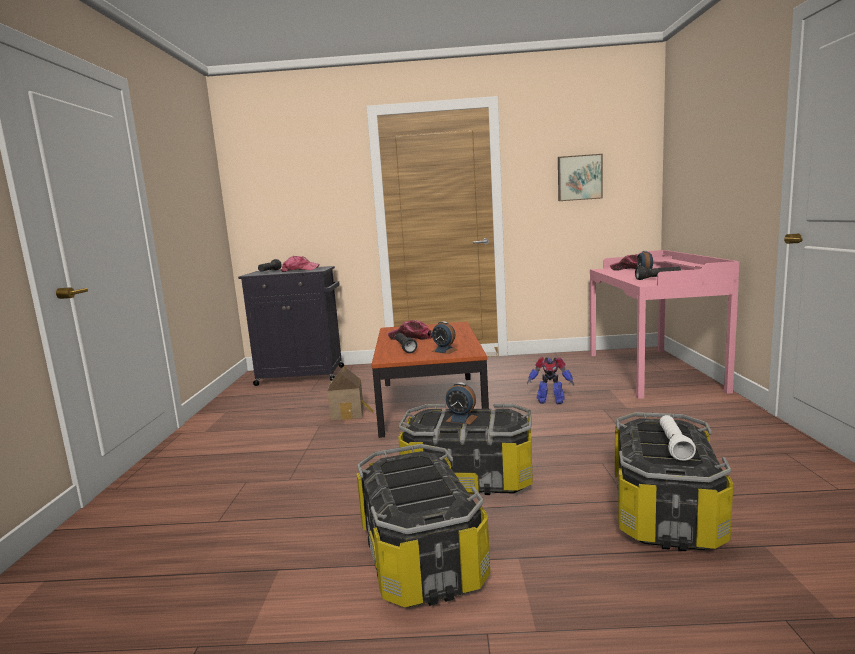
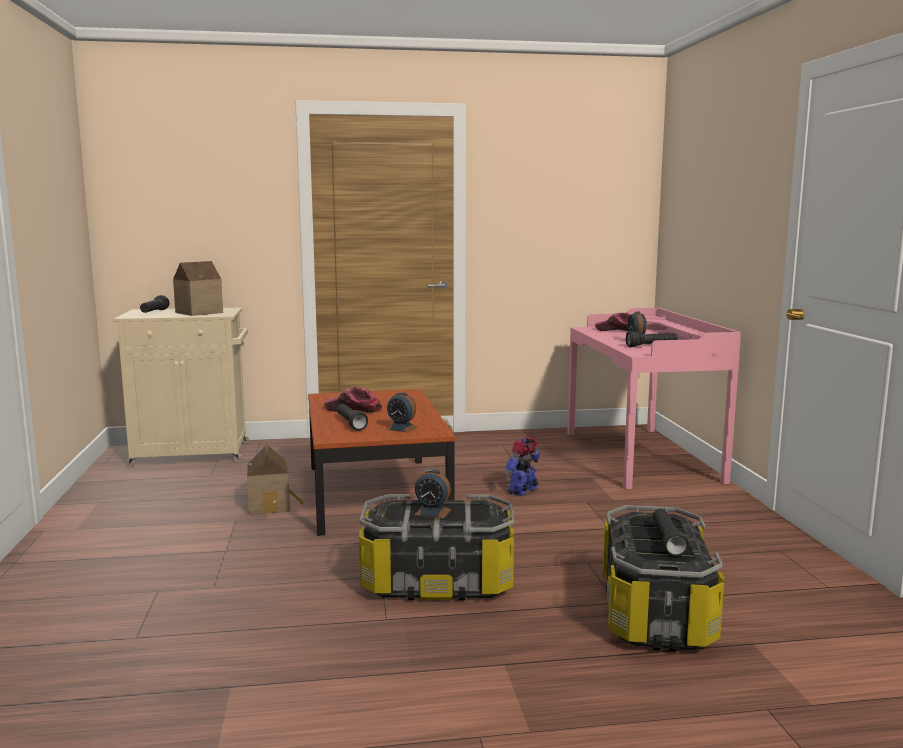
camera: 10 degrees left, 0 degrees up
black cabinet [238,266,344,386] -> beige cabinet [113,308,249,467]
cap [281,256,320,272] -> toy house [173,261,223,316]
storage box [357,444,490,607] -> none
toy robot [527,357,574,404] -> toy robot turned 120 degrees clockwise [503,436,540,496]
picture [558,154,603,201] -> none
white flashlight [660,415,696,461] -> black flashlight [653,508,689,557]

